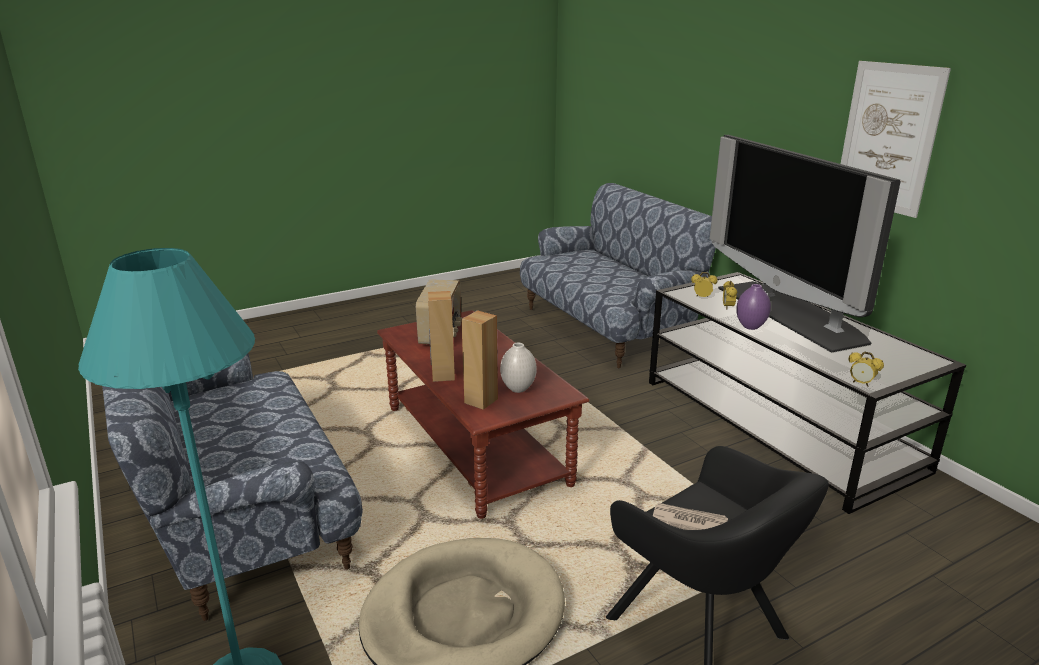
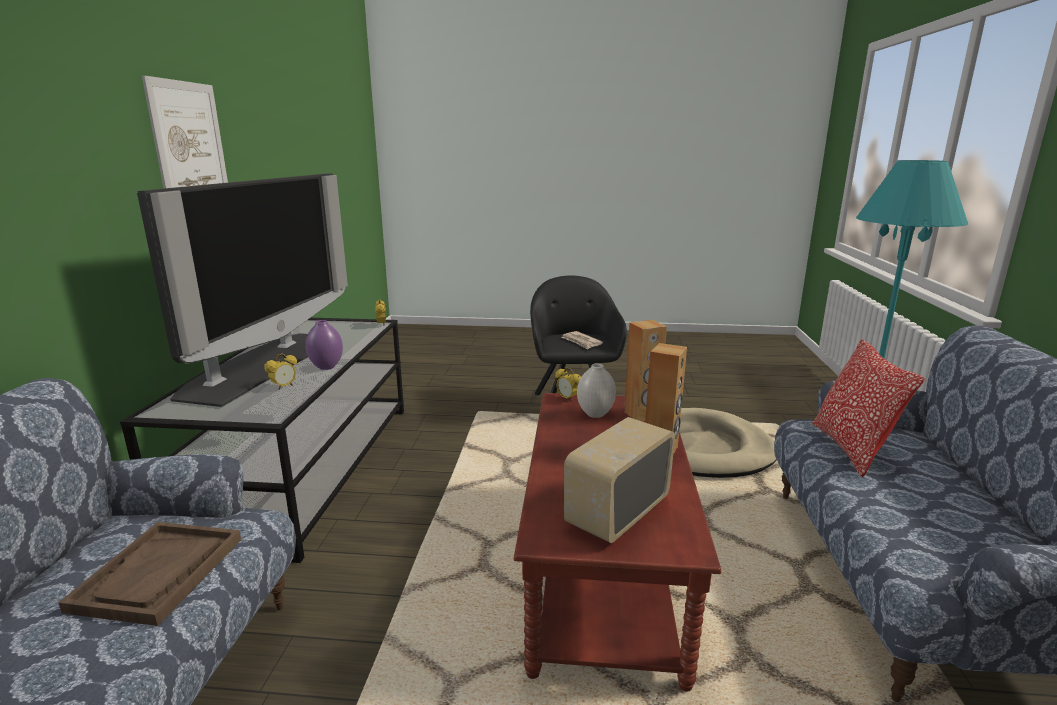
camera: 145 degrees left, 5 degrees down
alarm clock [691,272,718,297] -> alarm clock moved to [555,367,581,402]
none -> brown tray [58,522,241,626]
none -> pillow [812,339,925,477]

